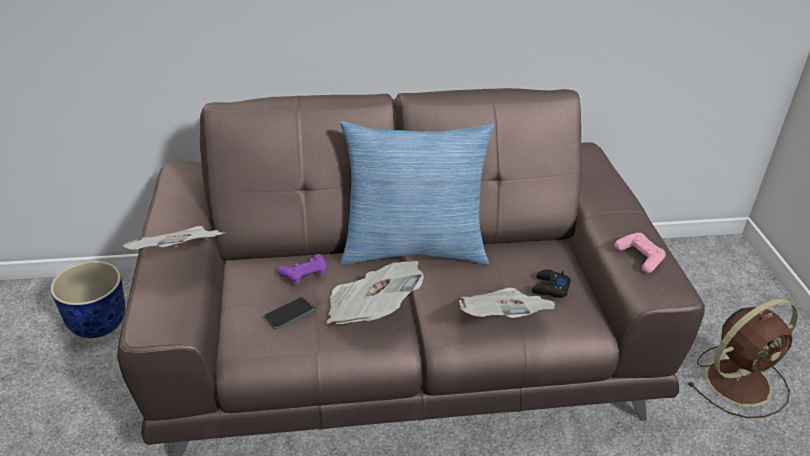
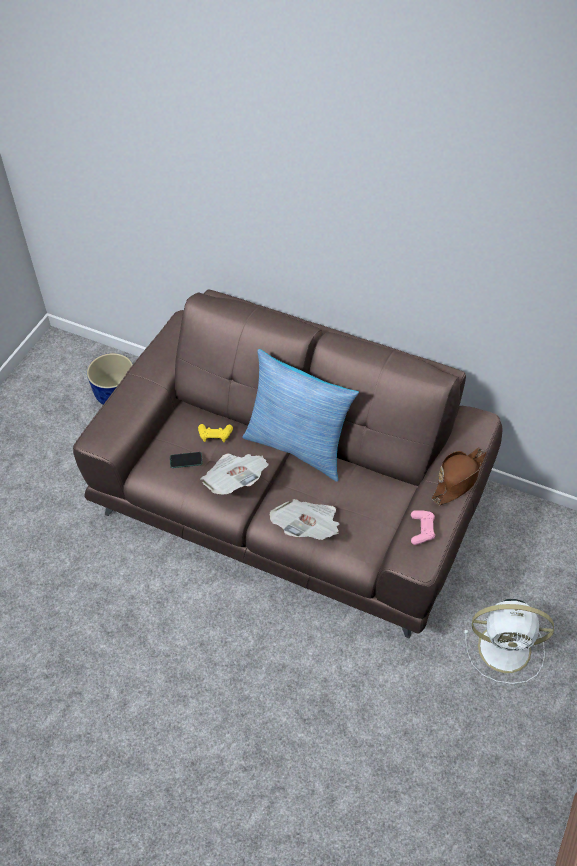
camera: 35 degrees right, 15 degrees up
newspaper [123,226,225,250] -> none
purple game controller [278,254,327,284] -> yellow game controller [198,424,233,442]
black game controller [532,269,571,298] -> none
brown fan [688,299,798,418] -> white fan [464,599,554,684]
none -> brown hat [432,448,486,505]

